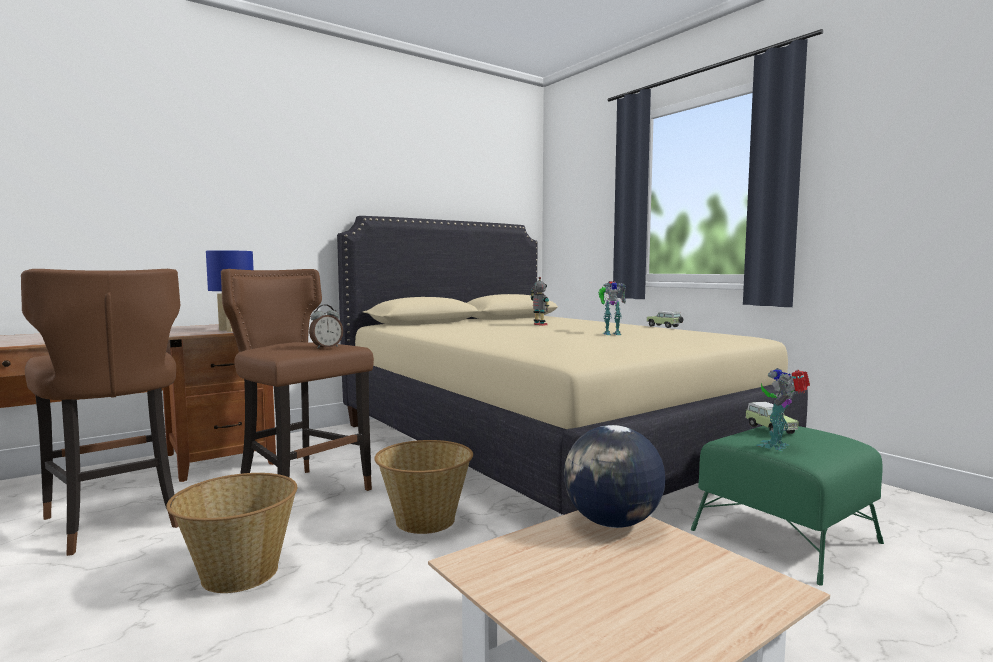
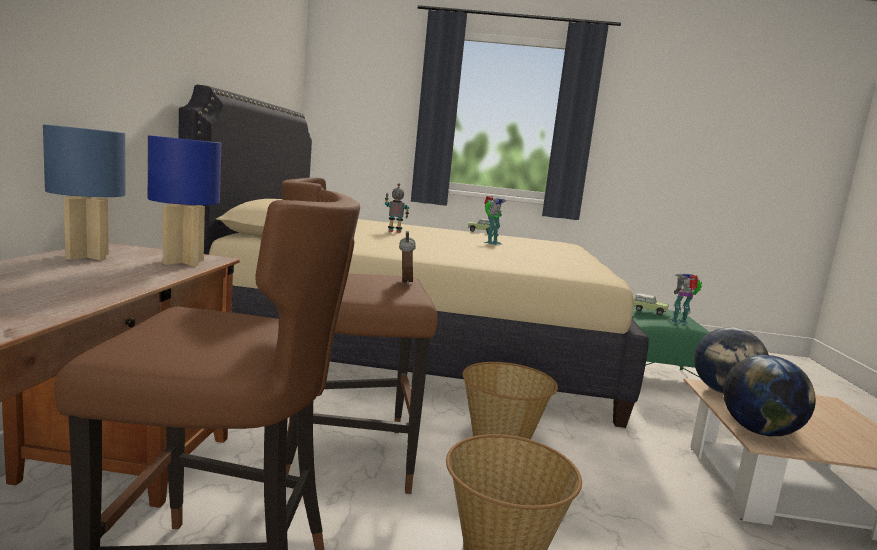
camera: 50 degrees left, 5 degrees up
toy robot [757,368,810,451] -> toy robot turned 90 degrees clockwise [668,274,702,325]
none -> blue table lamp [43,124,126,260]
none -> globe [723,355,816,436]

